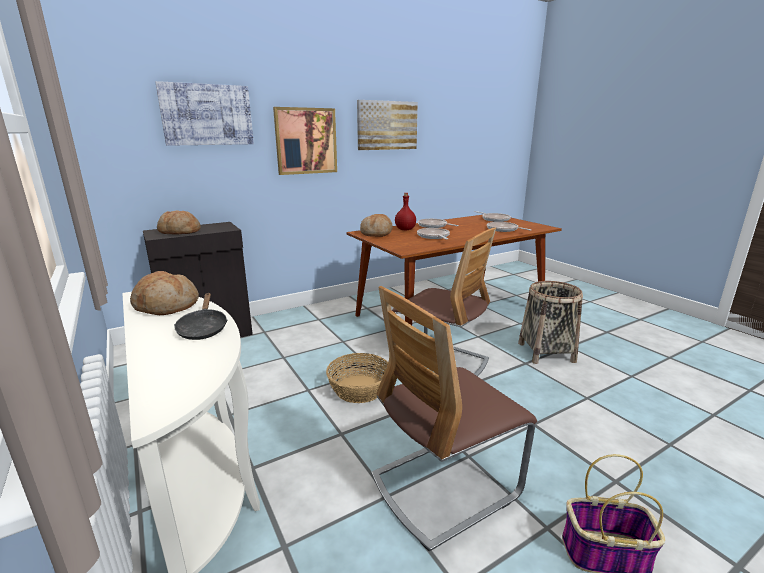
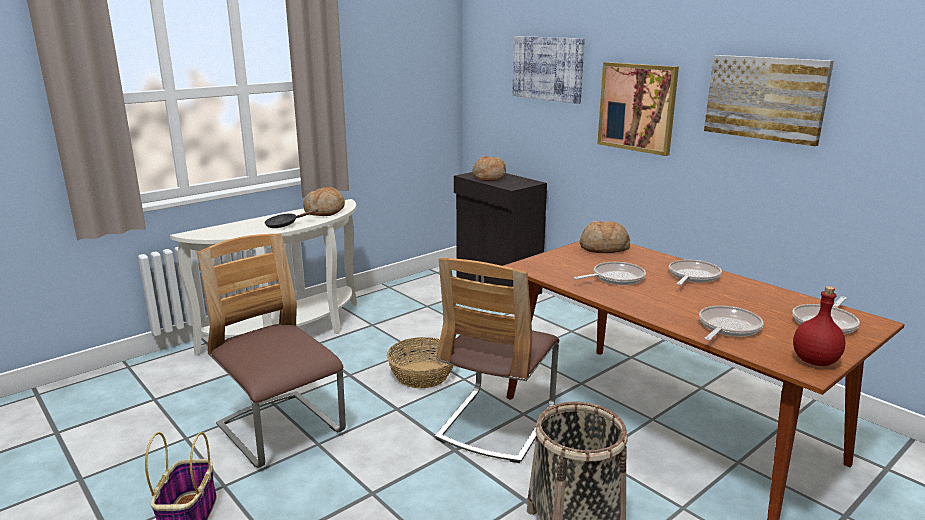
camera: 80 degrees right, 0 degrees up
red bottle [395,193,416,230] -> red bottle moved to [793,286,845,366]

